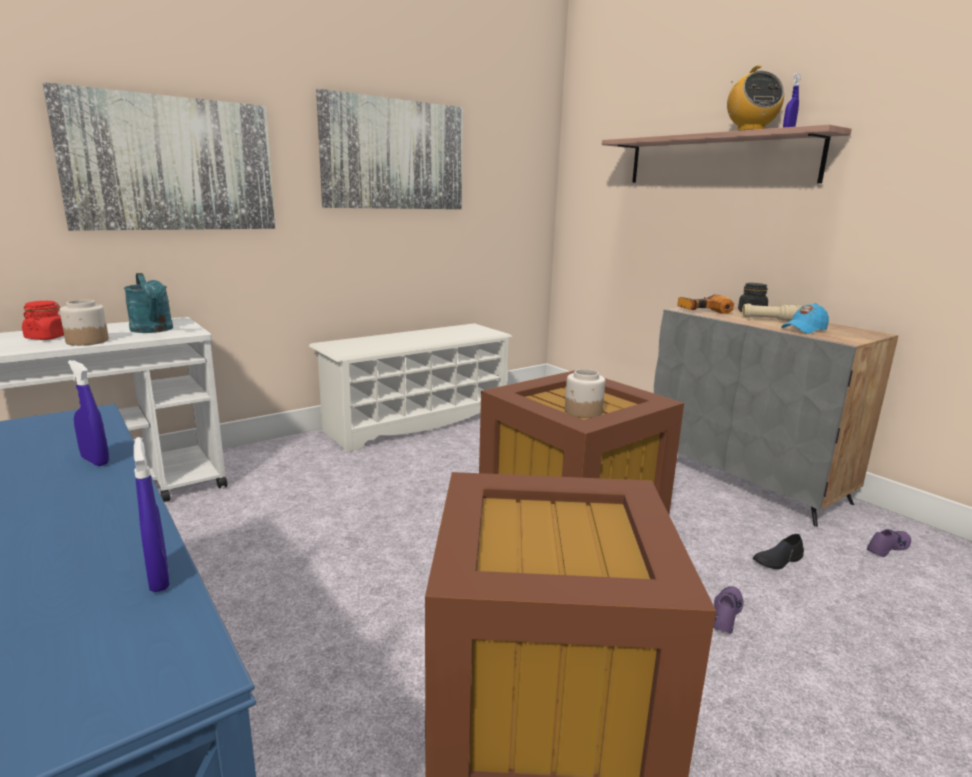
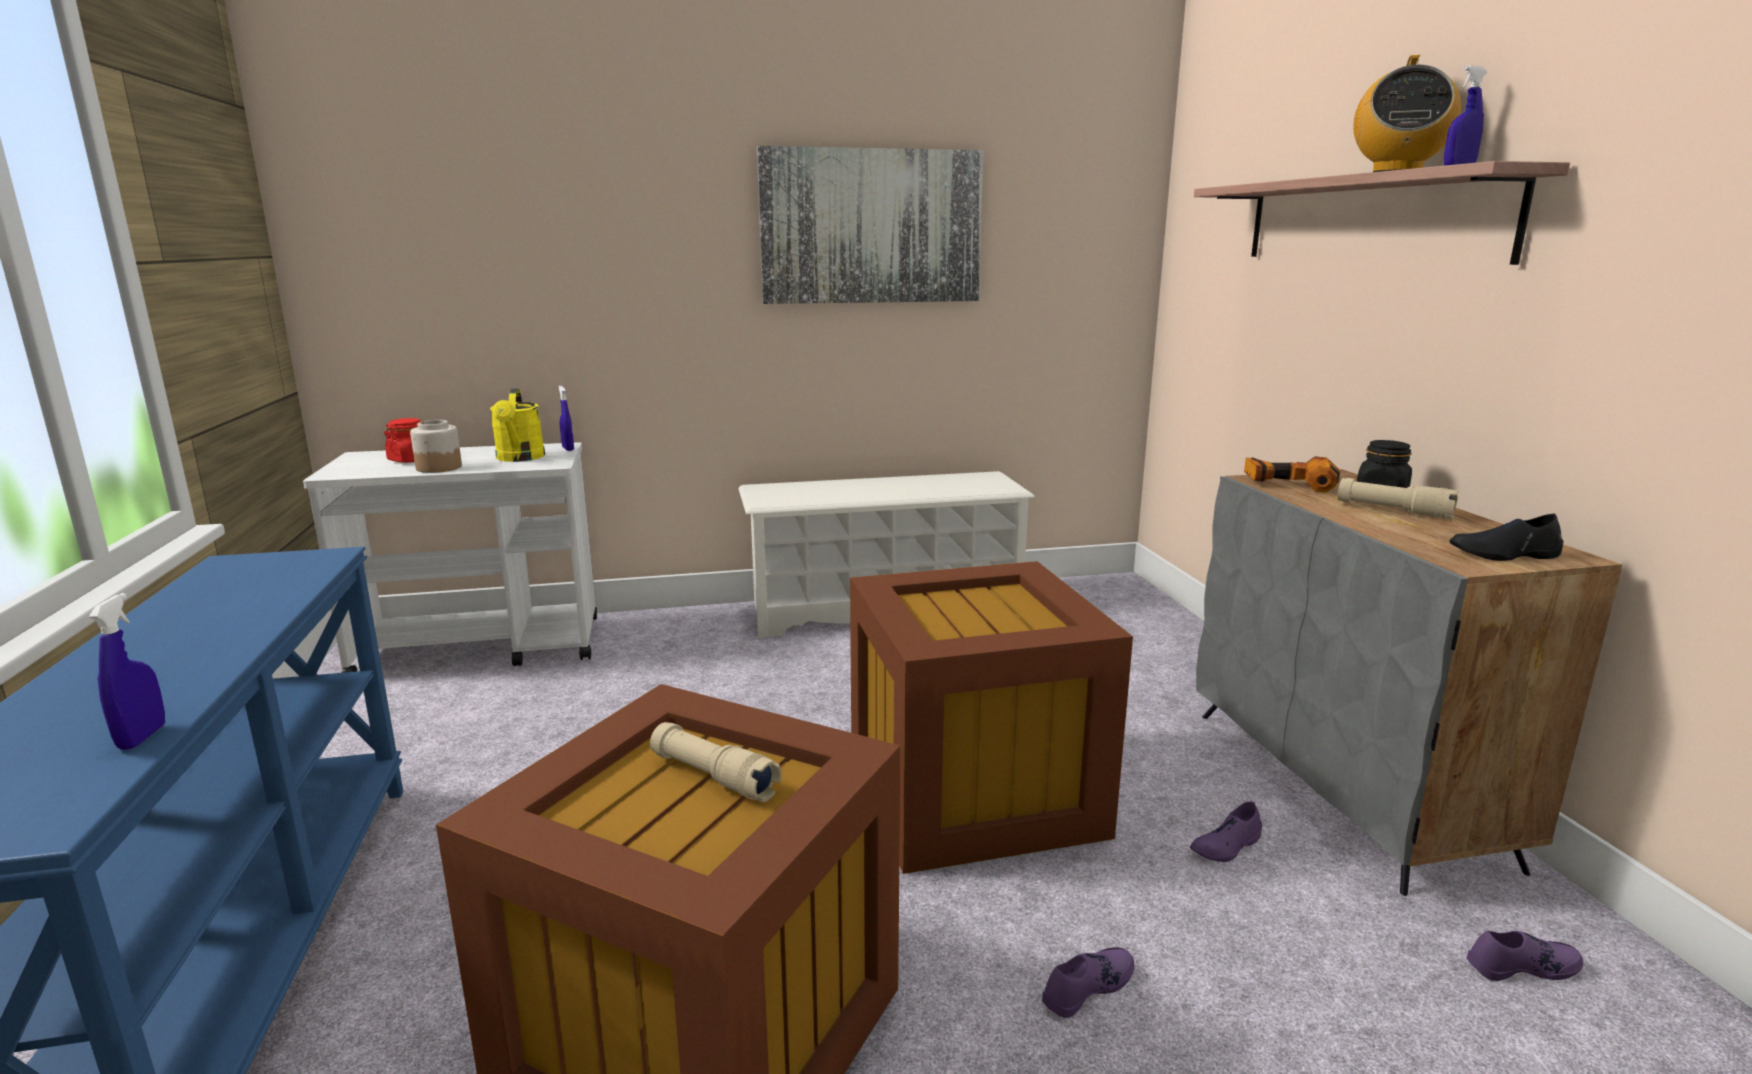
camera: 25 degrees right, 0 degrees up
picture [43,82,275,231] -> none
blue spray bottle [68,360,109,466] -> blue spray bottle moved to [558,386,574,451]
turquoise watering can [123,273,173,333] -> yellow watering can [490,389,545,462]
jar [565,369,605,418] -> none
black shoe [753,534,804,569] -> black shoe moved to [1450,513,1564,561]
blue cap [781,303,829,334] -> none
none -> beige flashlight [650,722,782,802]
none -> purple shoe [1190,801,1262,862]

